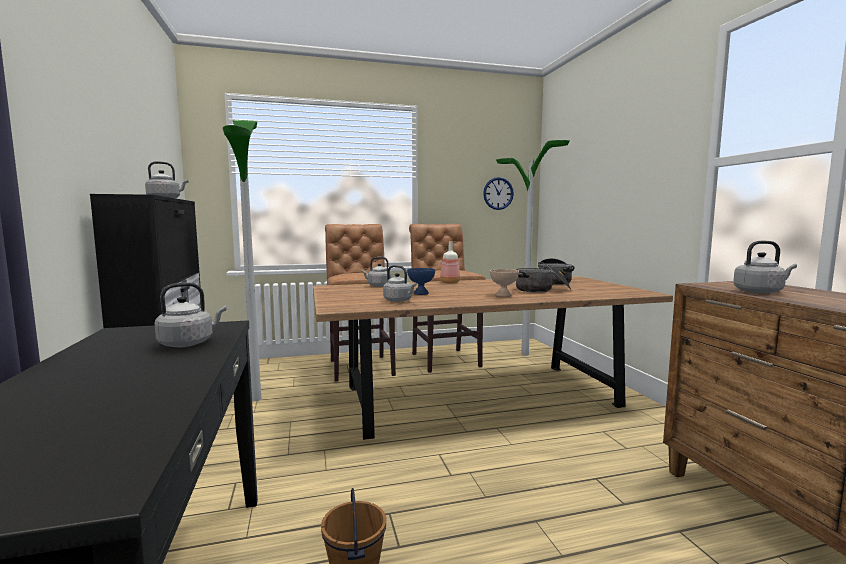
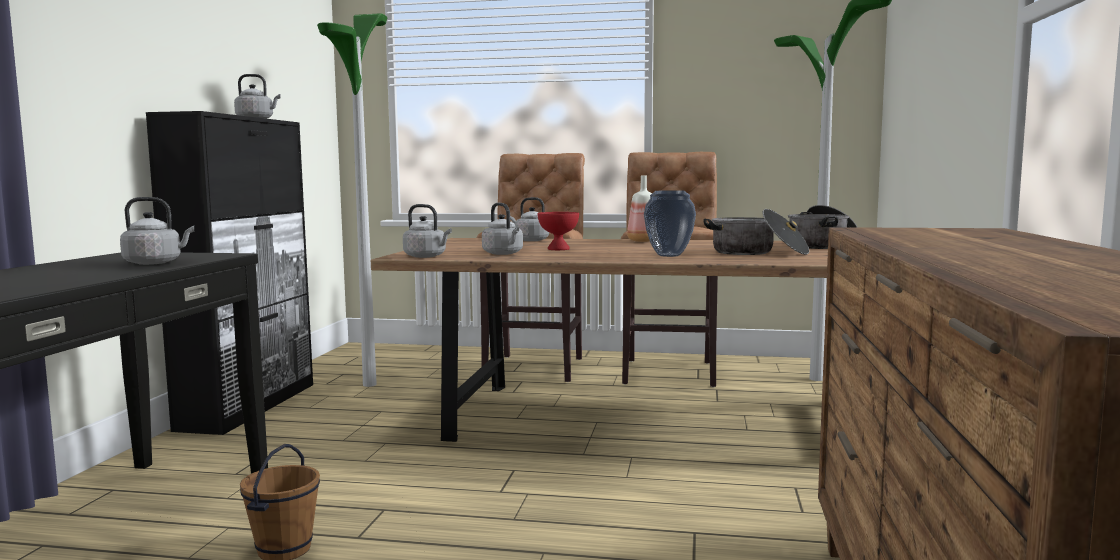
camera: 25 degrees right, 0 degrees up
blue bowl [407,268,435,295] -> red bowl [537,212,579,250]
wall clock [483,177,514,210] -> none
beige bowl [490,269,519,297] -> vase [644,190,696,257]
grey kettle [733,241,797,294] -> grey kettle moved to [403,204,452,258]

